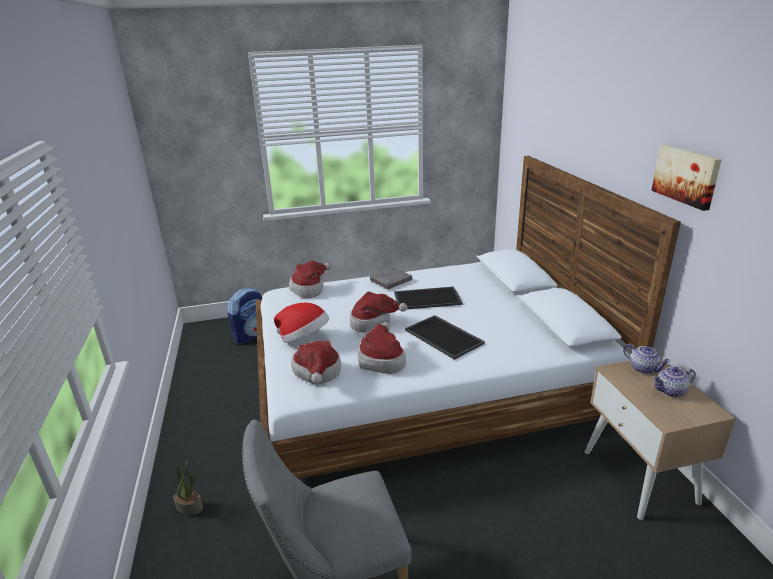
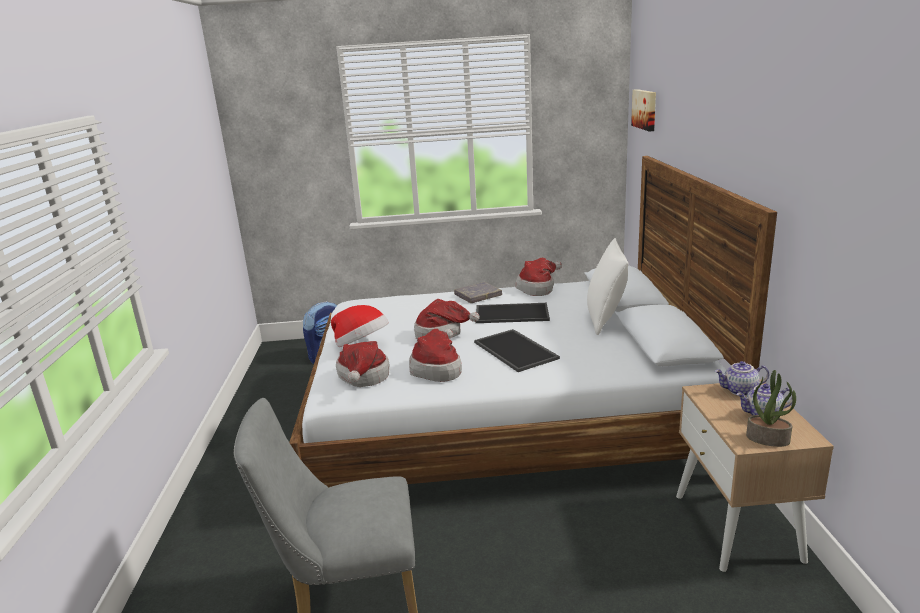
camera: 10 degrees right, 5 degrees down
potted plant [173,460,203,515] -> potted plant moved to [746,370,796,447]
hat [289,261,332,298] -> hat moved to [516,258,562,296]
teapot [623,344,671,374] -> teapot turned 120 degrees clockwise [715,361,769,396]
picture [651,145,722,211] -> picture moved to [631,89,656,131]
none -> white pillow [587,238,629,335]

